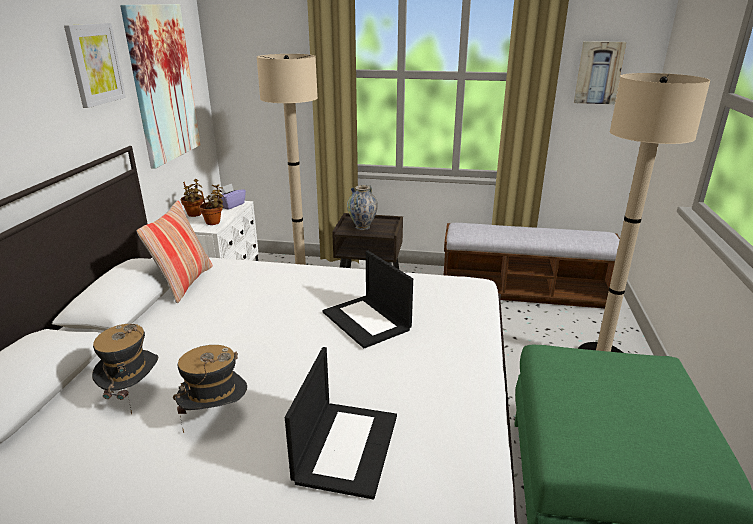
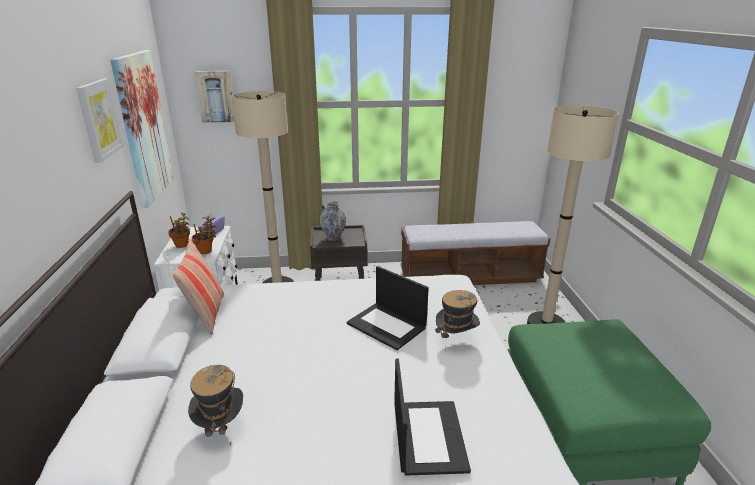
camera: 15 degrees left, 0 degrees up
hat [173,345,247,433] -> hat moved to [435,290,480,351]
picture [574,41,626,104] -> picture moved to [195,71,234,123]

